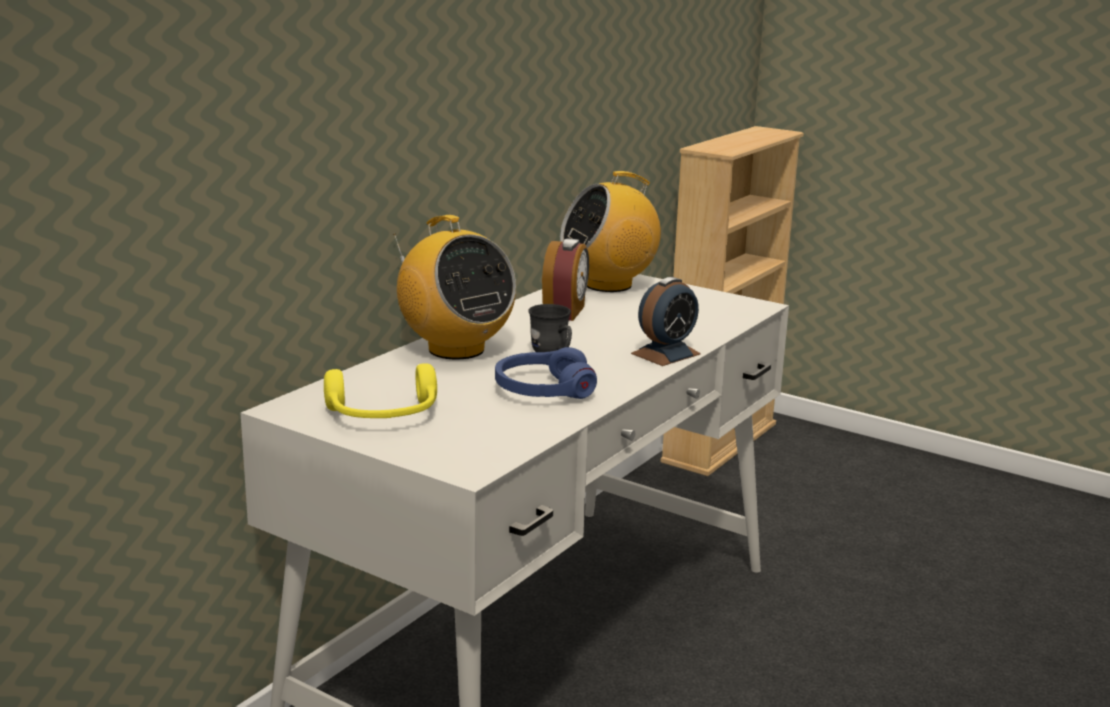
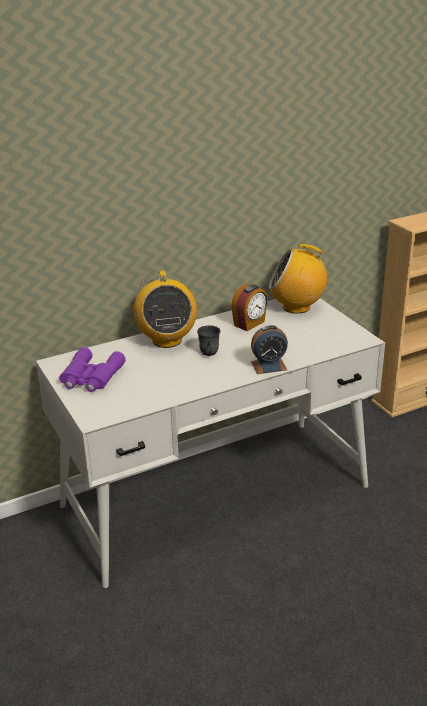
camera: 30 degrees right, 10 degrees up
yellow headphones [324,363,437,418] -> purple binoculars [59,347,126,392]
blue headphones [495,347,597,399] -> none

